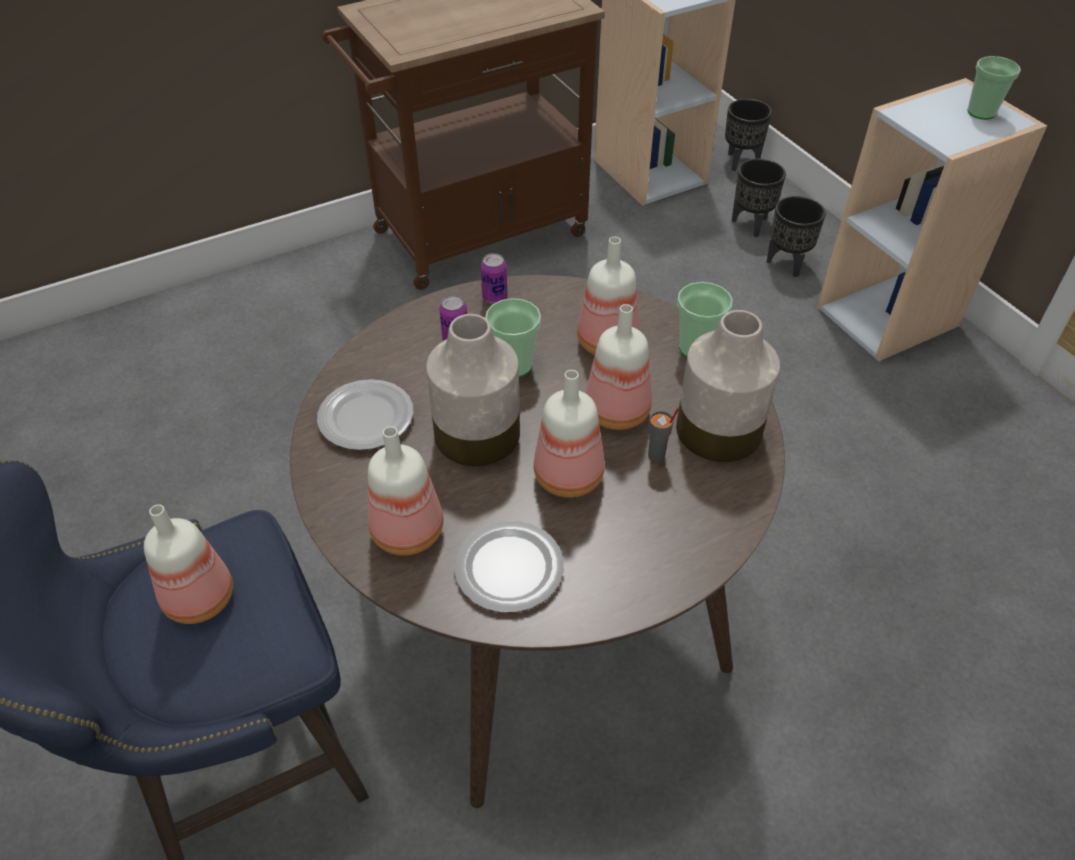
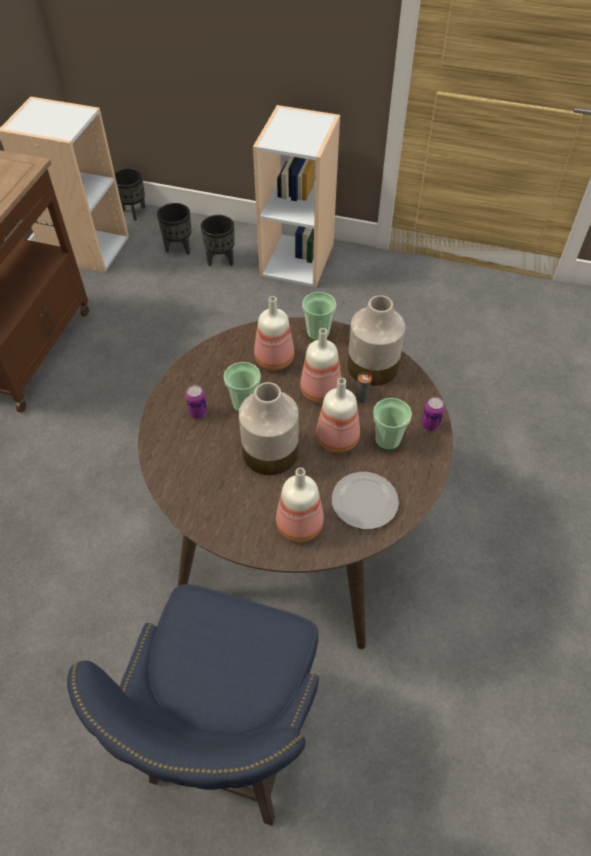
camera: 45 degrees left, 5 degrees up
bottle [144,504,233,624] -> none
plate [317,379,414,450] -> none
can [481,253,507,304] -> can moved to [422,397,445,431]
cup [967,56,1021,120] -> cup moved to [373,398,412,450]

